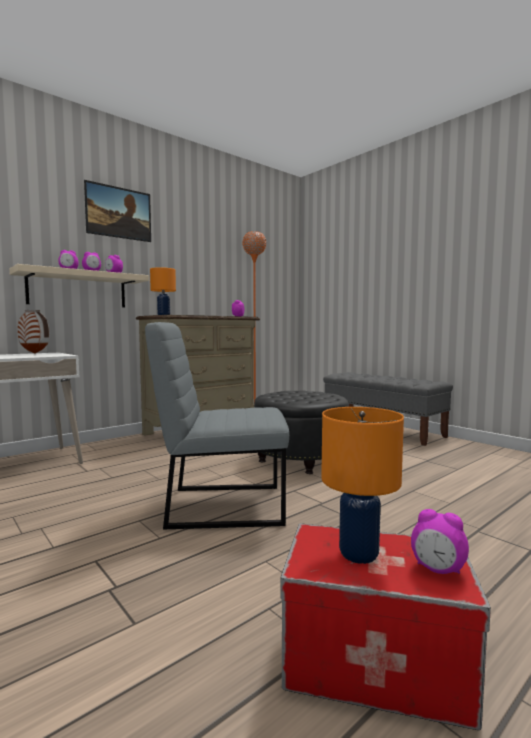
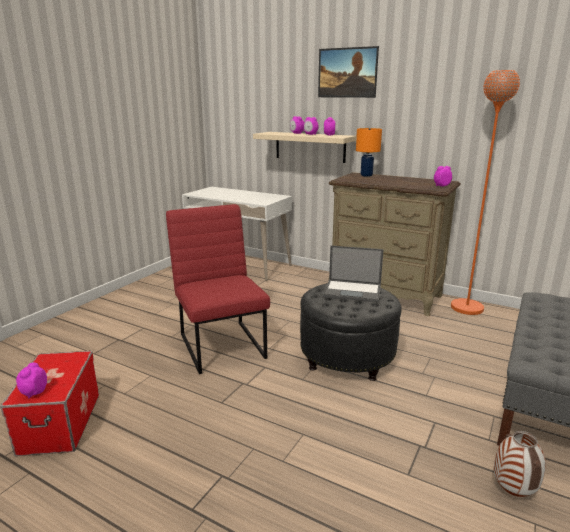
camera: 70 degrees right, 15 degrees up
vase [18,310,50,354] -> vase moved to [494,431,546,497]
grey chair [145,322,289,529] -> red chair [166,204,270,374]
orange table lamp [321,407,404,564] -> none
none -> laptop [323,245,384,303]

